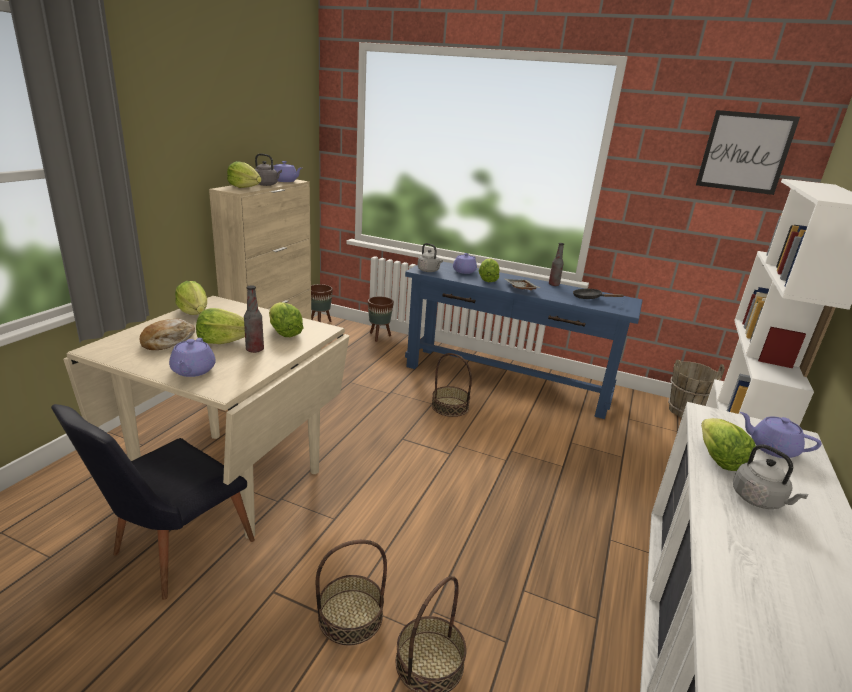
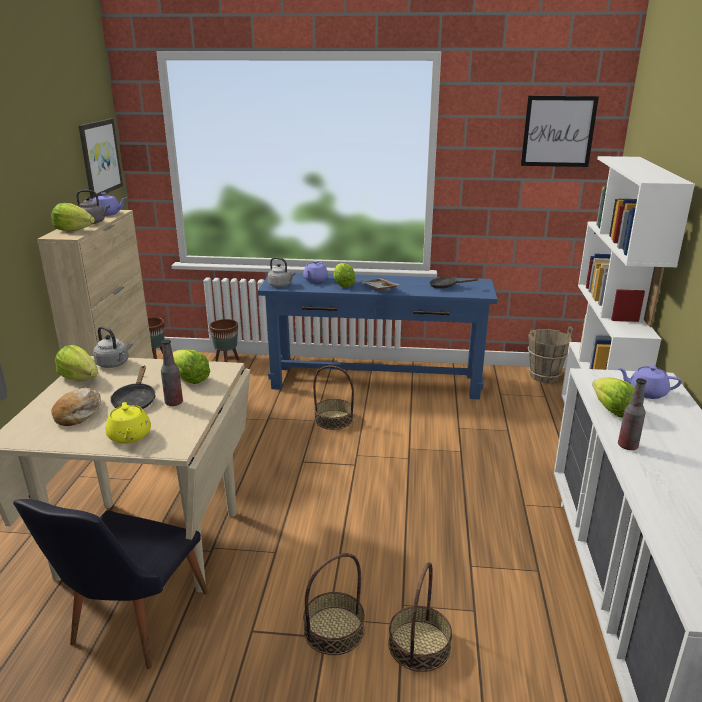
camera: 15 degrees left, 0 degrees up
purple teapot [169,338,216,377] -> yellow teapot [105,402,151,444]
lettuce [196,308,245,344] -> black frying pan [110,366,156,409]
bottle [549,243,564,286] -> bottle moved to [618,378,647,450]
grey kettle [733,444,808,509] -> grey kettle moved to [93,326,129,368]
none -> picture [79,119,123,199]

